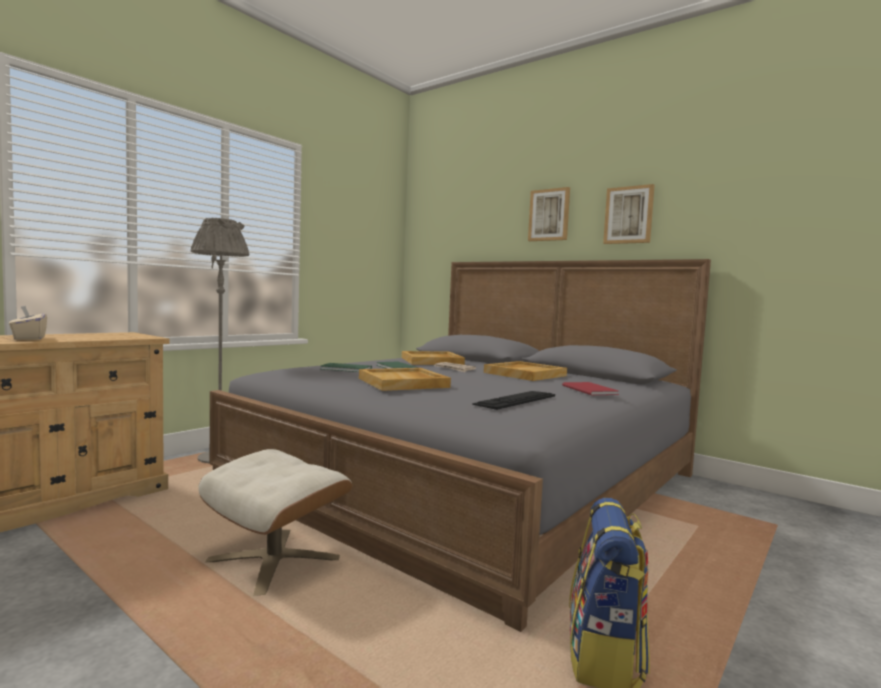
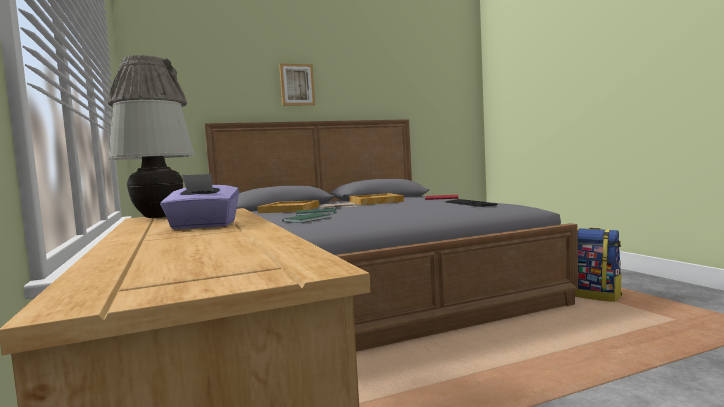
camera: 60 degrees left, 0 degrees up
beige tissue box [9,306,47,340] -> purple tissue box [160,173,239,229]
beige ottoman [198,449,352,595] -> none
beige tray [359,368,451,391] -> none
picture [603,184,655,244] -> none
none -> white table lamp [108,100,195,218]

